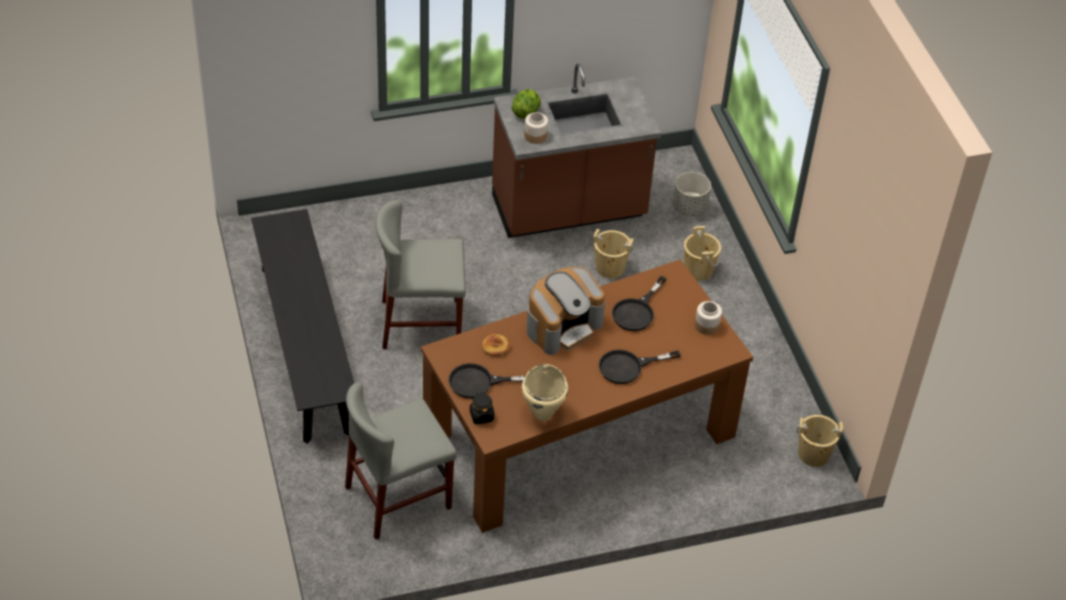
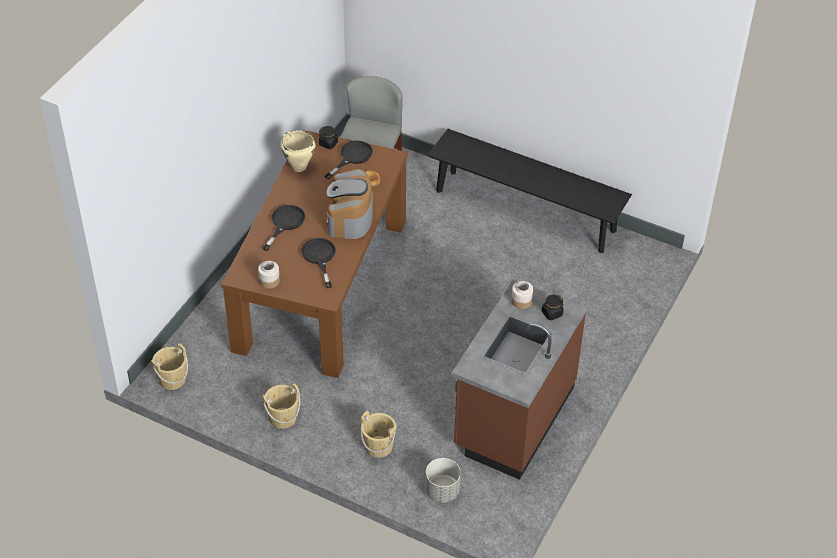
camera: 135 degrees right, 0 degrees up
grey chair [375,200,466,349] -> none
lettuce [512,89,541,119] -> black jar [541,295,563,320]
beige bucket [593,229,634,278] -> beige bucket moved to [263,383,300,429]

